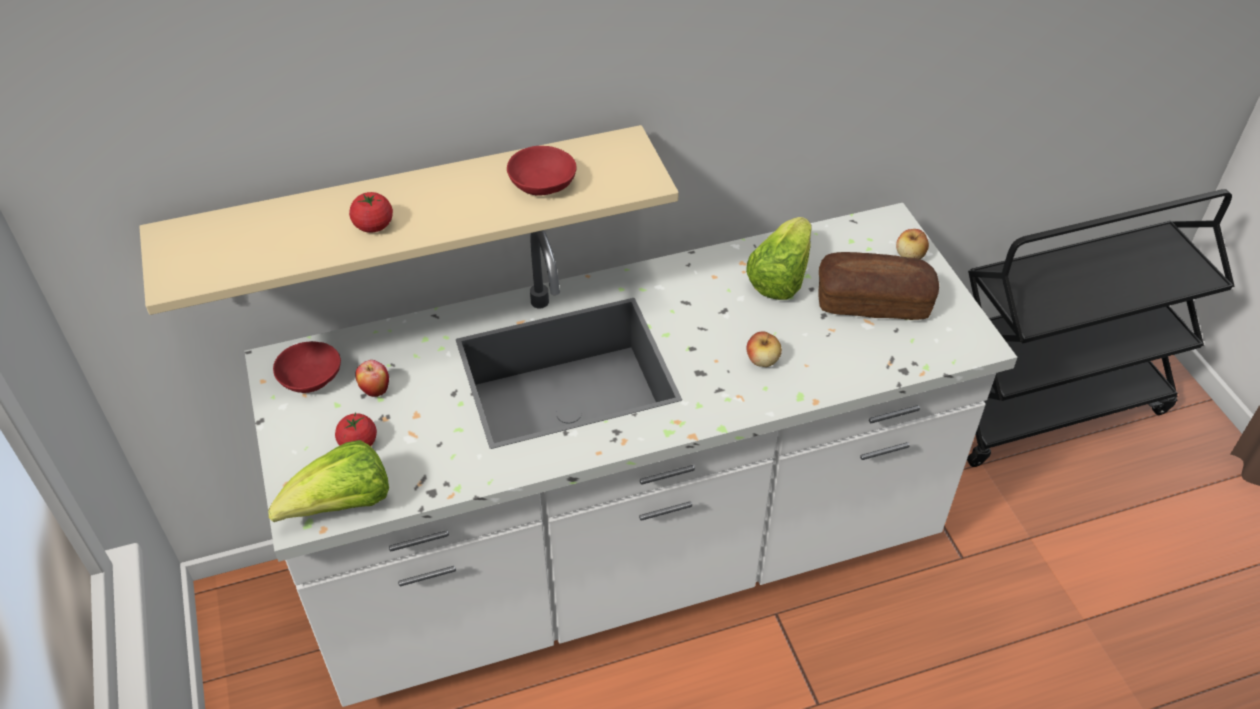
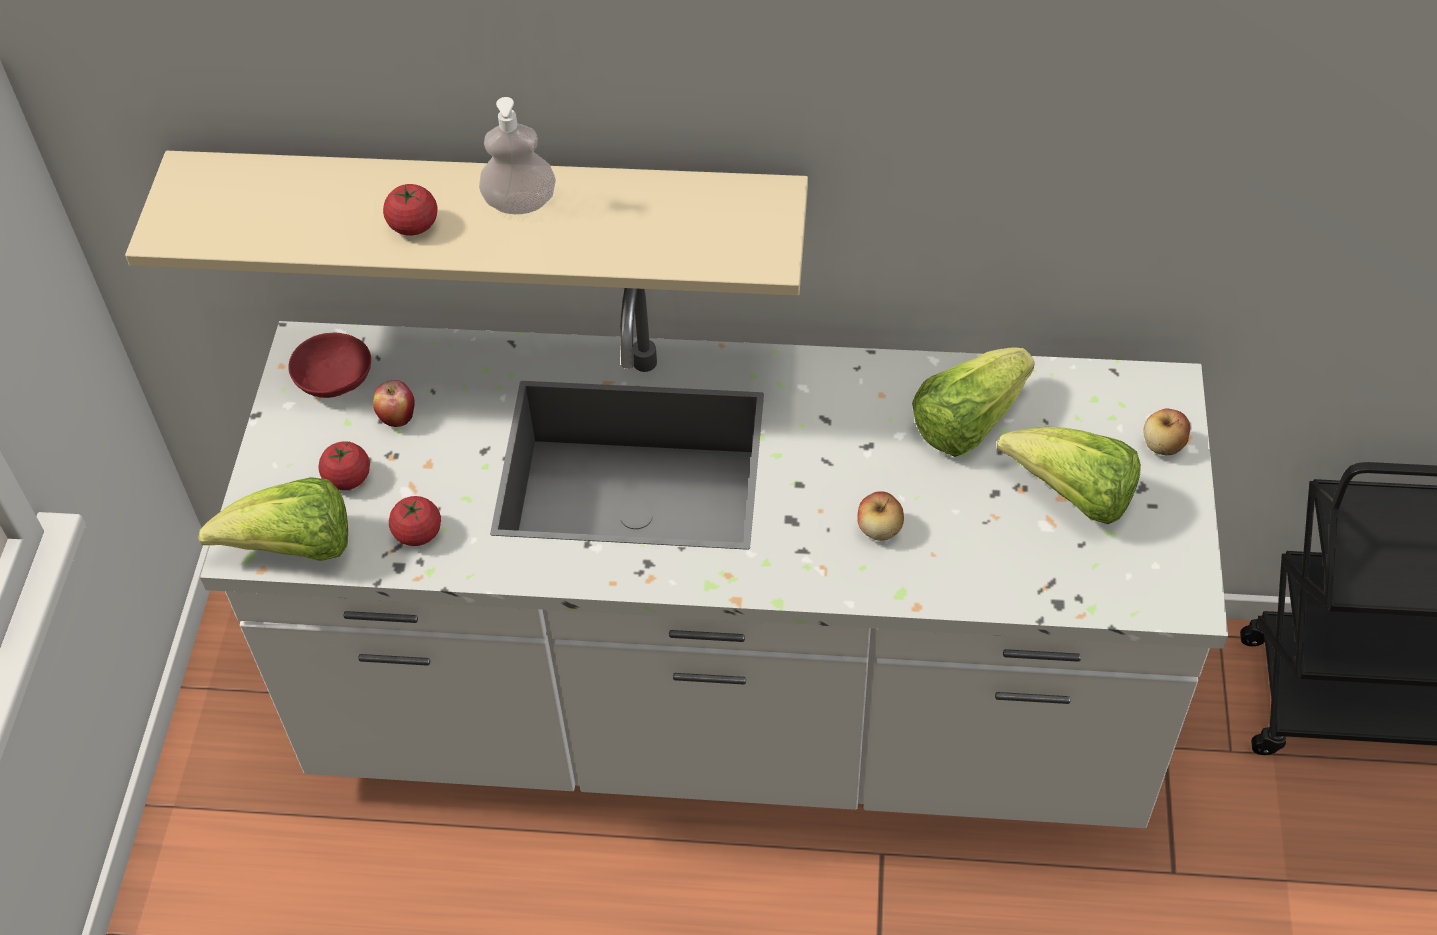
camera: 25 degrees right, 5 degrees up
red bowl [507,146,577,195] -> none
bread [818,252,939,320] -> lettuce [997,427,1141,524]
none -> tomato [389,496,441,546]
none -> soap dispenser [479,97,556,214]

